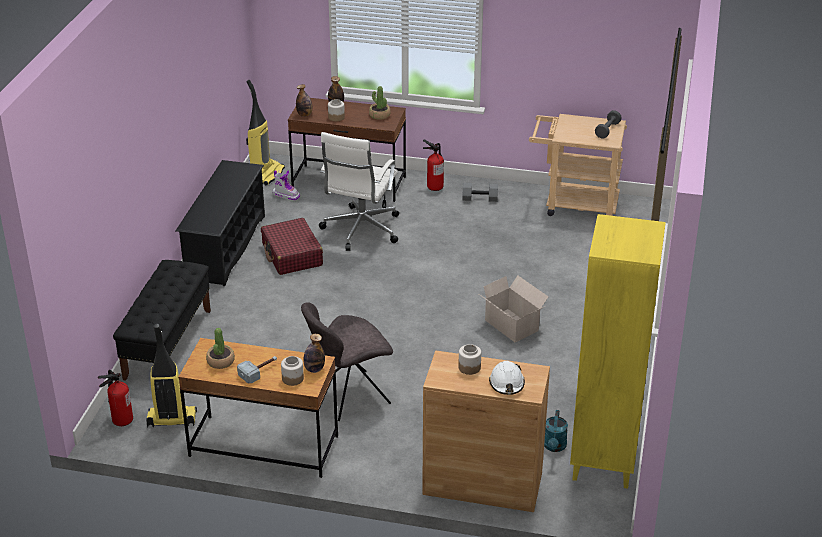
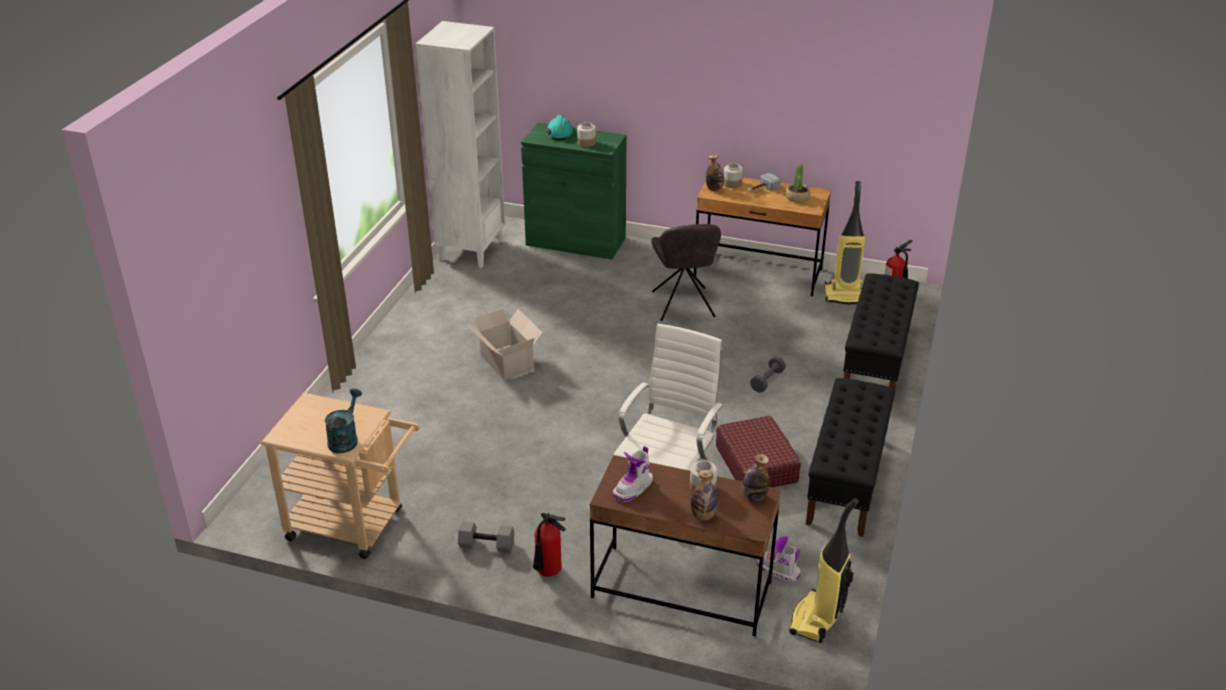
camera: 175 degrees left, 0 degrees up
black shoe rack [176,160,265,286] -> black bench [806,378,895,537]
grey chair [301,302,393,421] -> grey chair turned 105 degrees clockwise [651,224,721,321]
potted plant [369,86,390,120] -> boot [612,446,653,502]
brown cabinet [422,350,550,512] -> green cabinet [521,123,626,259]
white hard hat [489,361,525,395] -> turquoise hard hat [546,115,574,140]
turquoise watering can [544,410,568,452] -> turquoise watering can moved to [325,388,362,454]
yellow bookcase [570,214,666,489] -> white bookcase [415,21,505,268]
grey dumbbell [595,110,622,139] -> grey dumbbell moved to [750,356,786,393]

